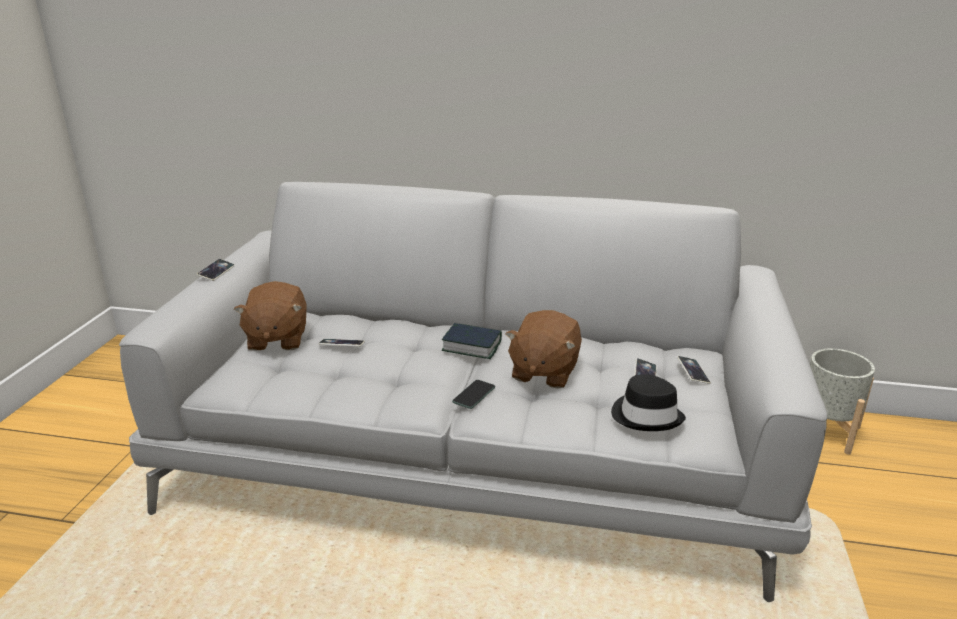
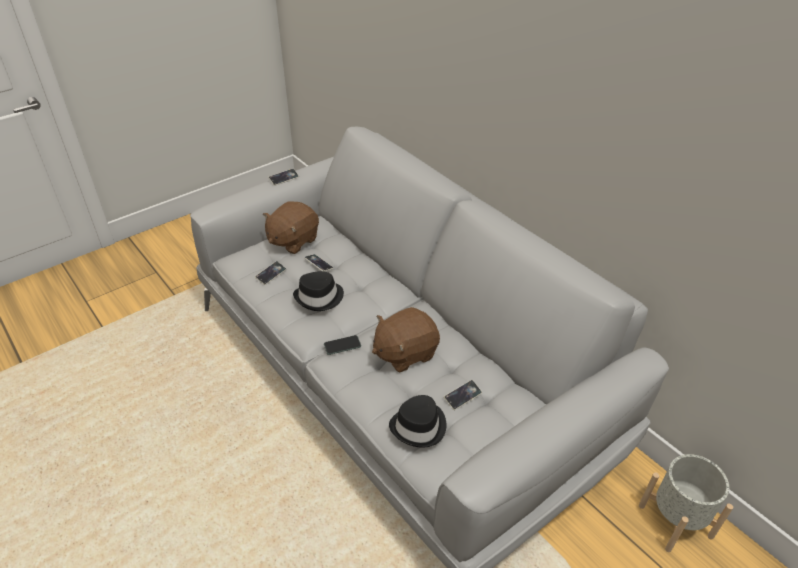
camera: 40 degrees right, 15 degrees up
book [442,323,502,359] -> none
phone [677,356,711,384] -> phone moved to [255,261,286,285]
none -> black hat [293,271,344,311]

